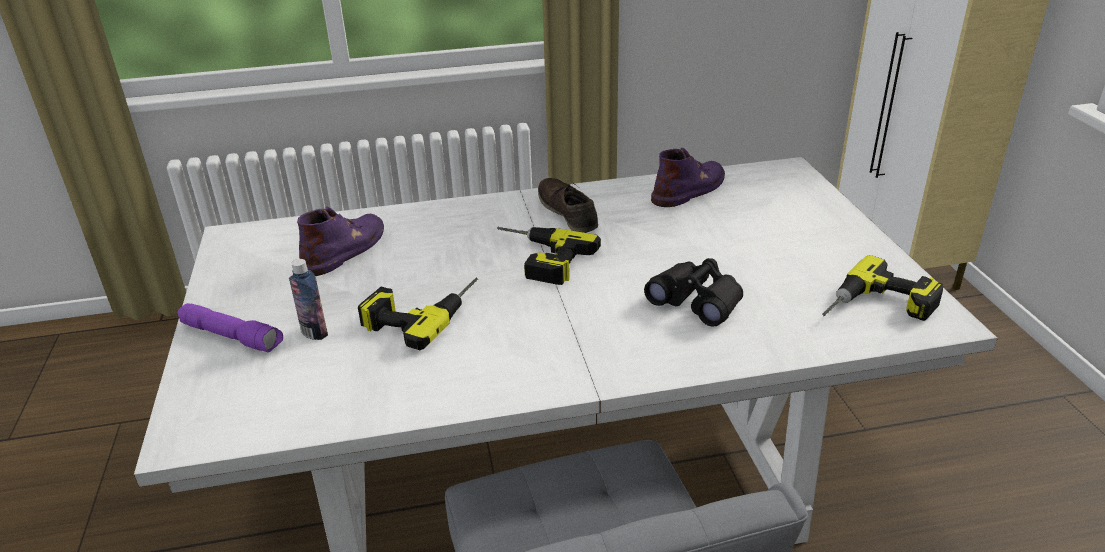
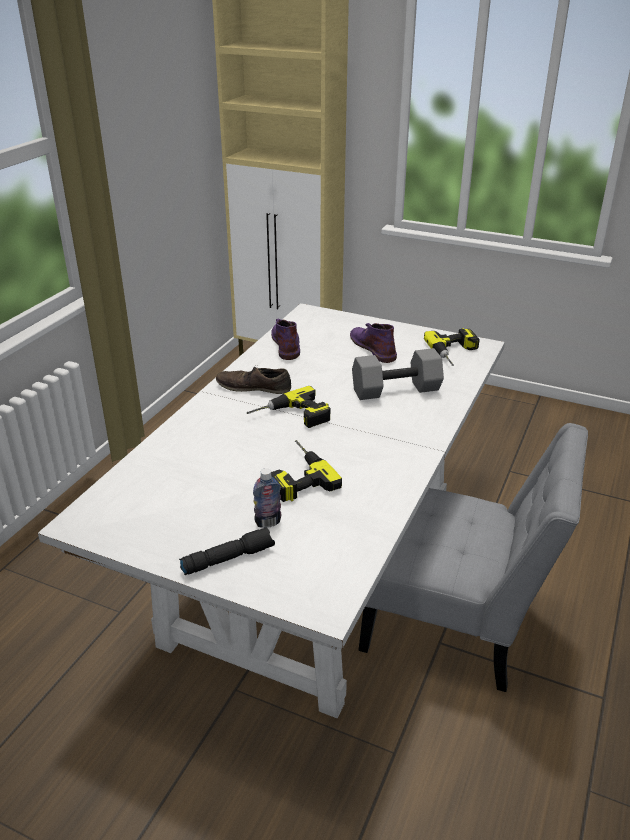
camera: 55 degrees left, 0 degrees up
purple flashlight [178,303,283,353] -> black flashlight [179,528,275,575]
purple boot [297,207,384,276] -> purple boot moved to [350,323,397,363]
black binoculars [644,258,743,327] -> grey dumbbell [352,348,444,400]

